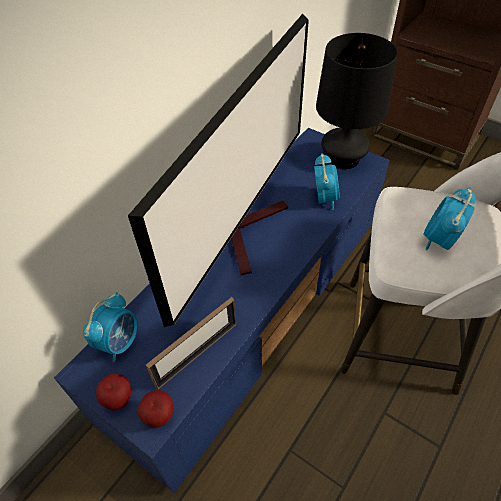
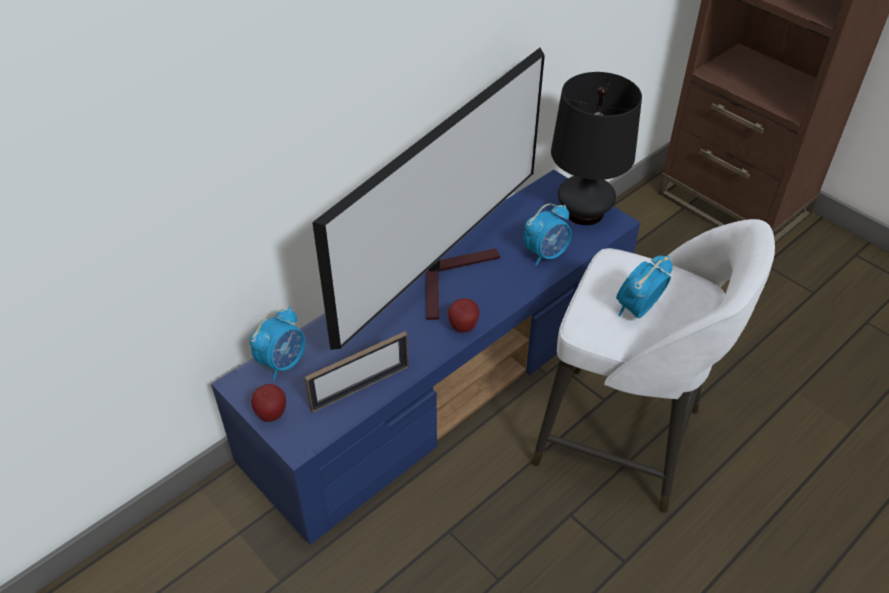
camera: 10 degrees right, 5 degrees down
apple [138,390,173,427] -> apple moved to [448,298,480,333]
alarm clock [314,153,340,210] -> alarm clock turned 45 degrees clockwise [523,204,571,266]

